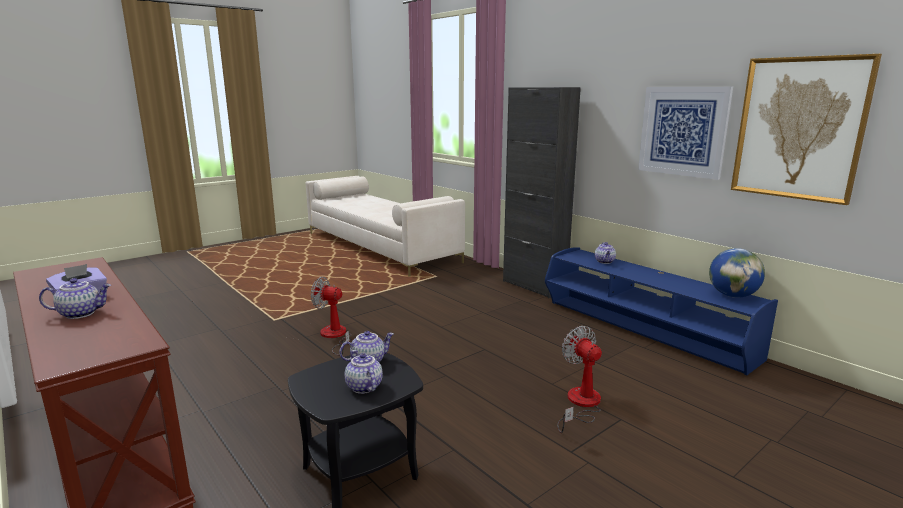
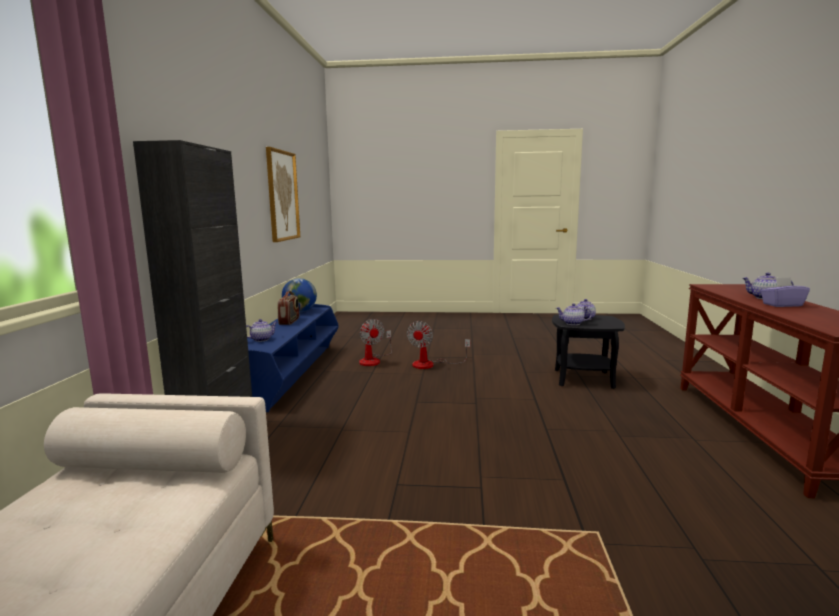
camera: 135 degrees left, 5 degrees down
fan [311,277,353,356] -> fan moved to [359,319,392,366]
picture [638,87,733,180] -> none
none -> radio [278,291,299,325]

